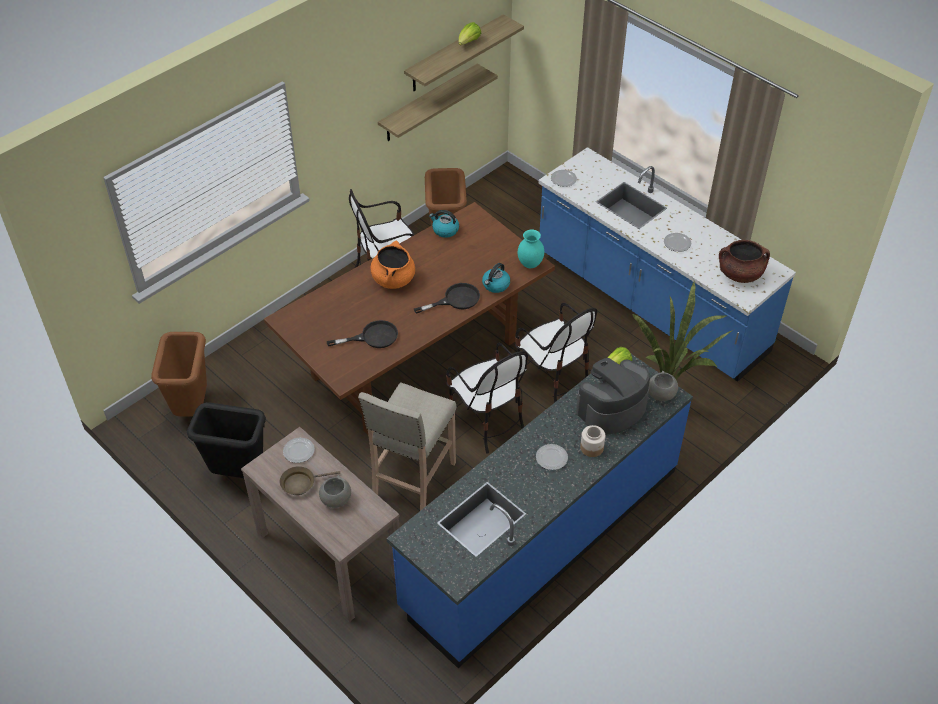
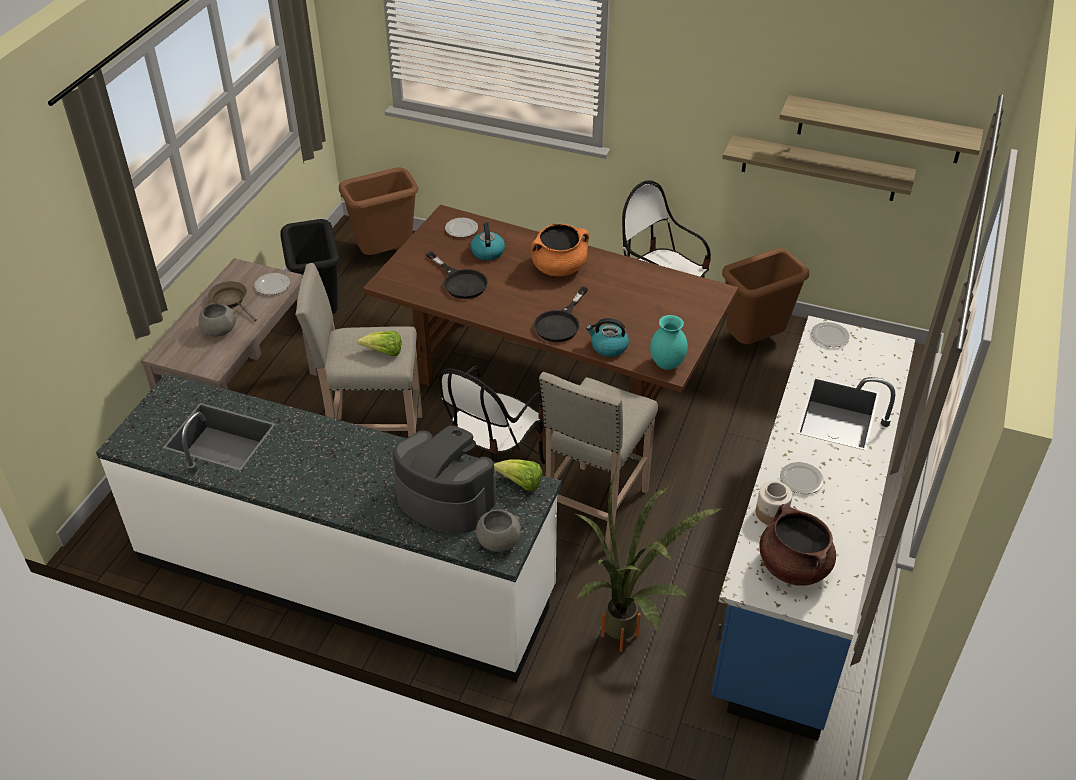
camera: 65 degrees right, 5 degrees down
blue counter [386,354,693,668] -> white counter [96,373,561,682]
black frying pan [414,283,480,314] -> black frying pan turned 75 degrees clockwise [534,286,588,342]
kettle [429,210,459,238] -> kettle moved to [470,223,505,260]
lettuce [458,22,481,45] -> lettuce moved to [357,331,402,356]
chair [515,303,597,403] -> beige stool [539,372,658,551]
plate [536,444,568,470] -> plate moved to [445,218,478,237]
jar [580,425,605,457] -> jar moved to [756,481,792,525]

